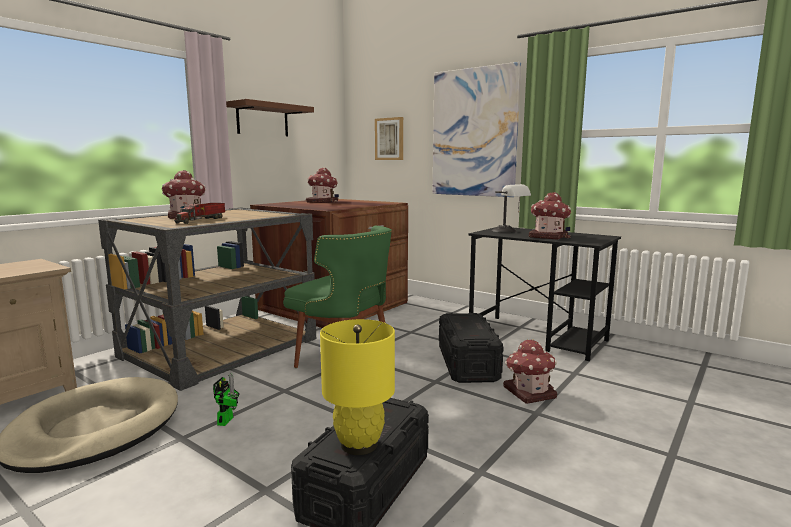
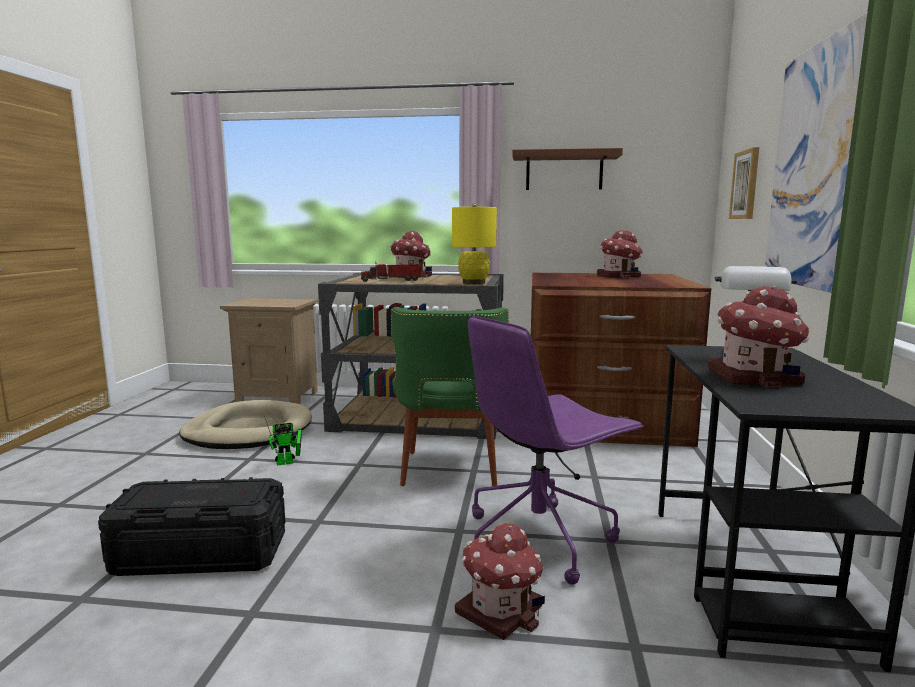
camera: 60 degrees right, 0 degrees up
yellow table lamp [320,319,395,455] -> yellow table lamp moved to [452,203,497,284]
black storage box [439,312,504,383] -> purple office chair [468,315,644,585]

